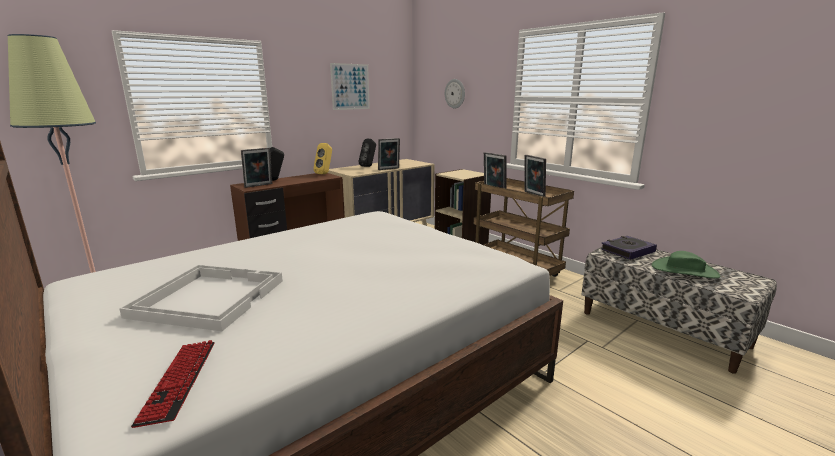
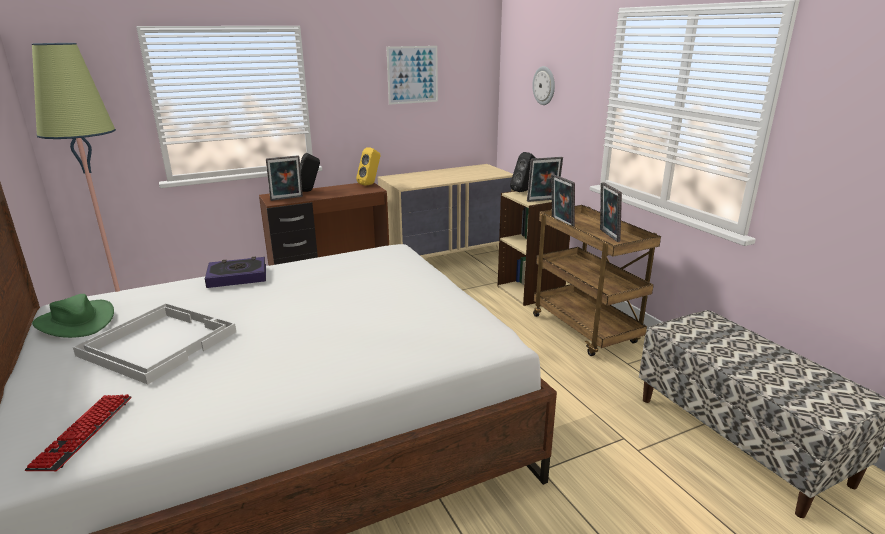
camera: 15 degrees right, 5 degrees up
black speaker [358,139,376,167] -> black speaker moved to [510,152,536,192]
picture frame [378,138,400,170] -> picture frame moved to [527,157,563,202]
book [601,236,657,260] -> book moved to [205,257,266,288]
green hat [652,251,720,279] -> green hat moved to [32,294,114,338]

